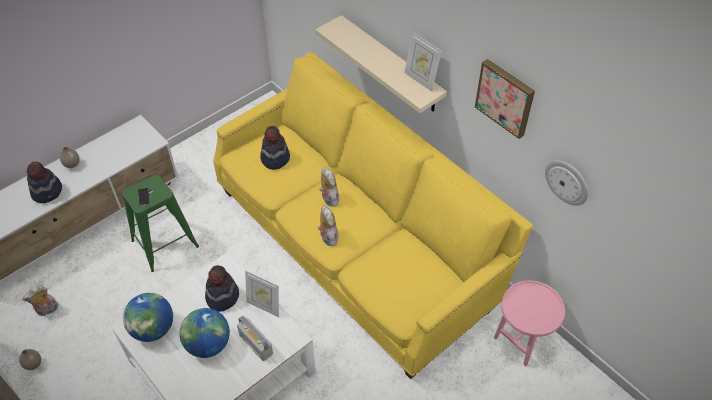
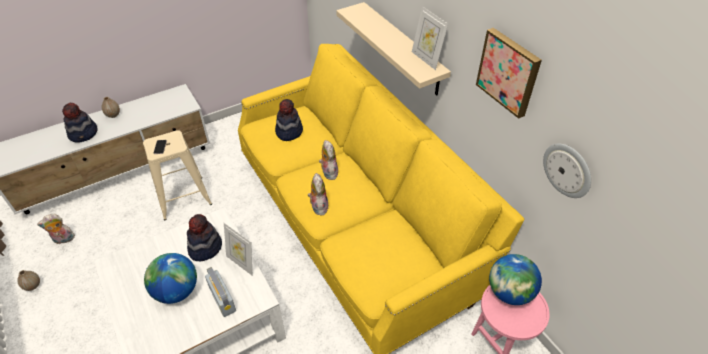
camera: 10 degrees right, 5 degrees down
green stool [122,174,199,272] -> beige stool [143,130,212,220]
globe [123,293,173,342] -> globe moved to [489,254,542,305]

